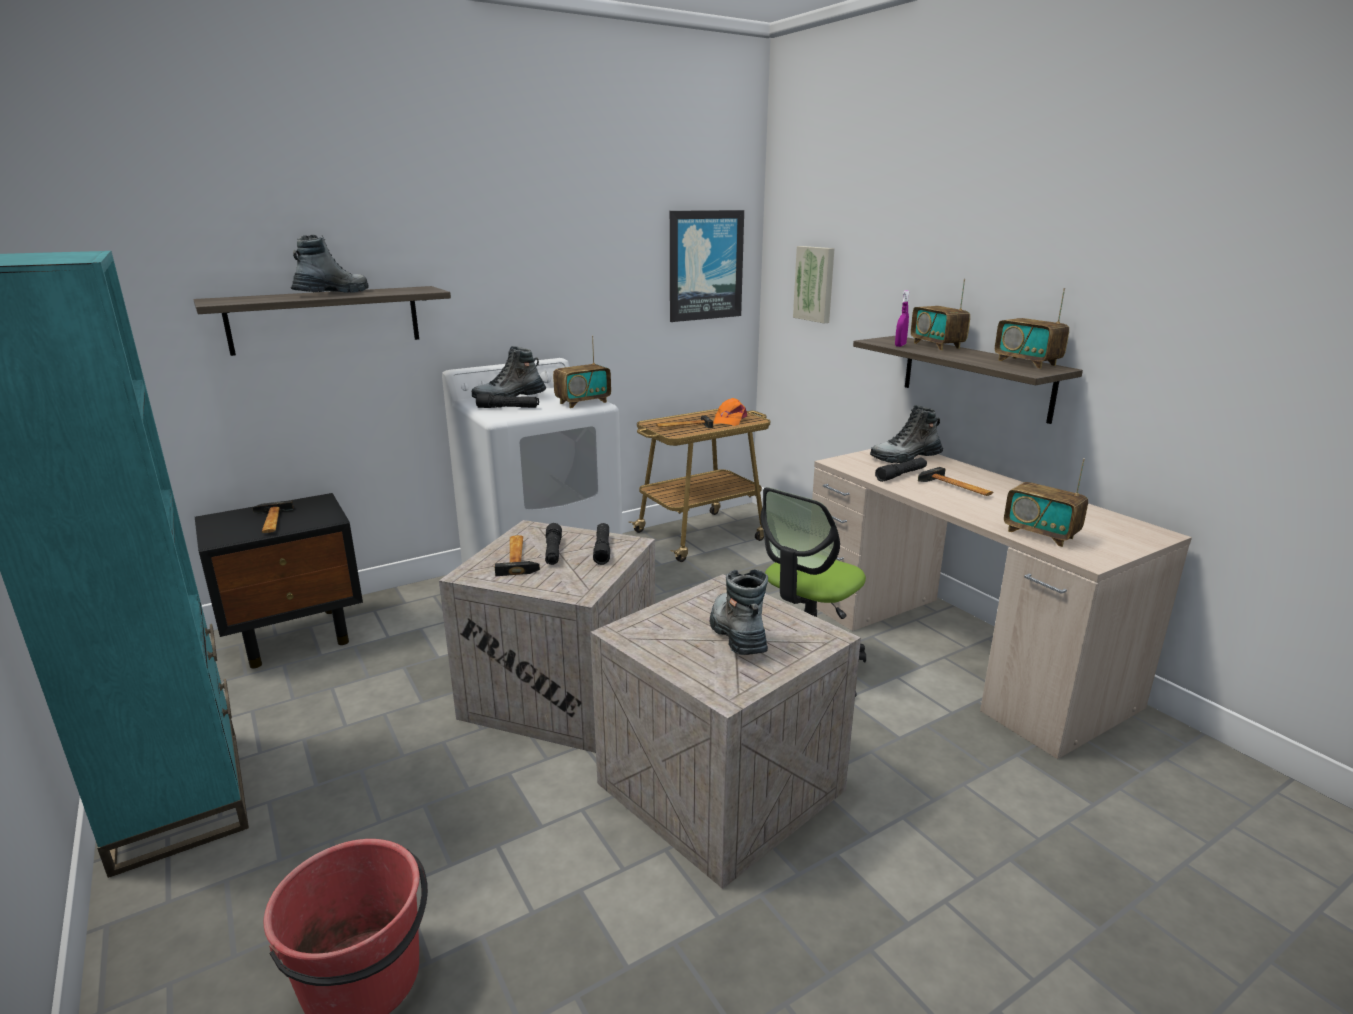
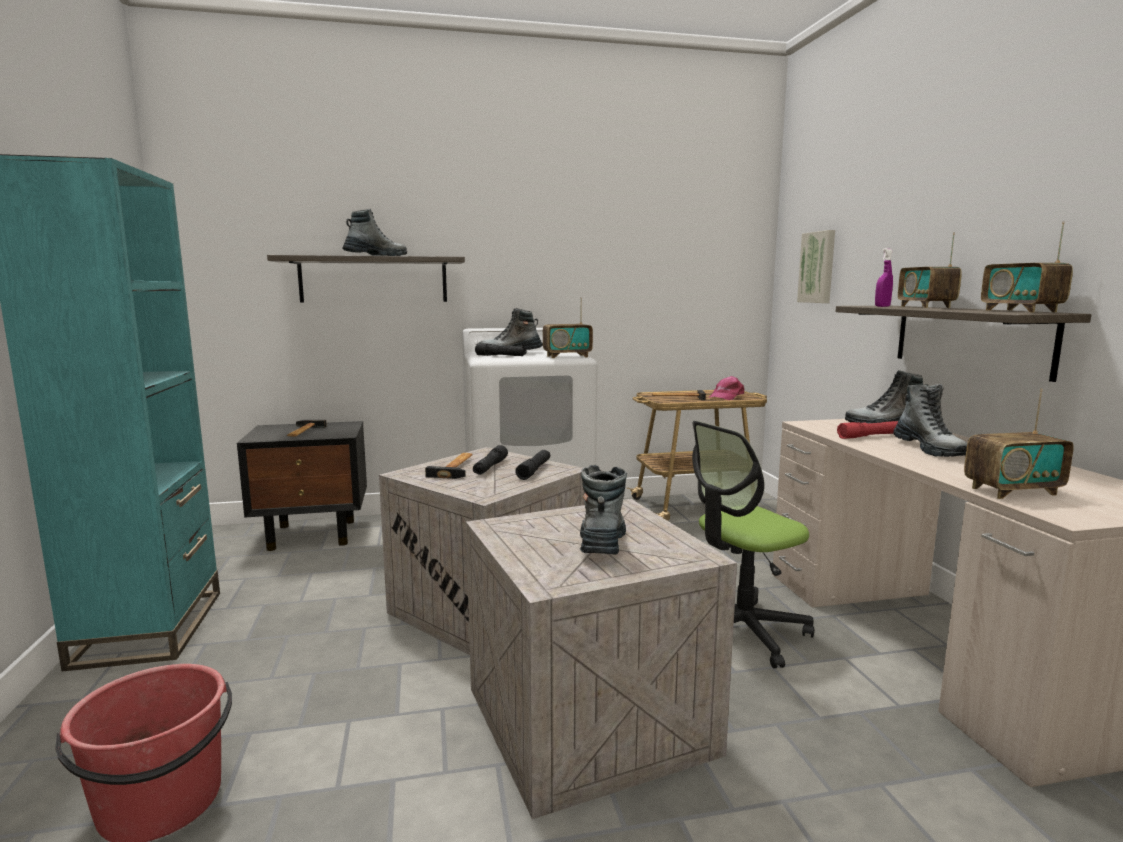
camera: 20 degrees right, 10 degrees down
picture [670,210,744,322] -> none
orange cap [713,398,747,426] -> pink cap [710,376,744,400]
black flashlight [875,457,927,482] -> red flashlight [837,421,898,439]
hammer [918,467,993,496] -> boot [893,384,968,457]
radio [1004,459,1088,547] -> radio turned 75 degrees counterclockwise [964,389,1074,499]

